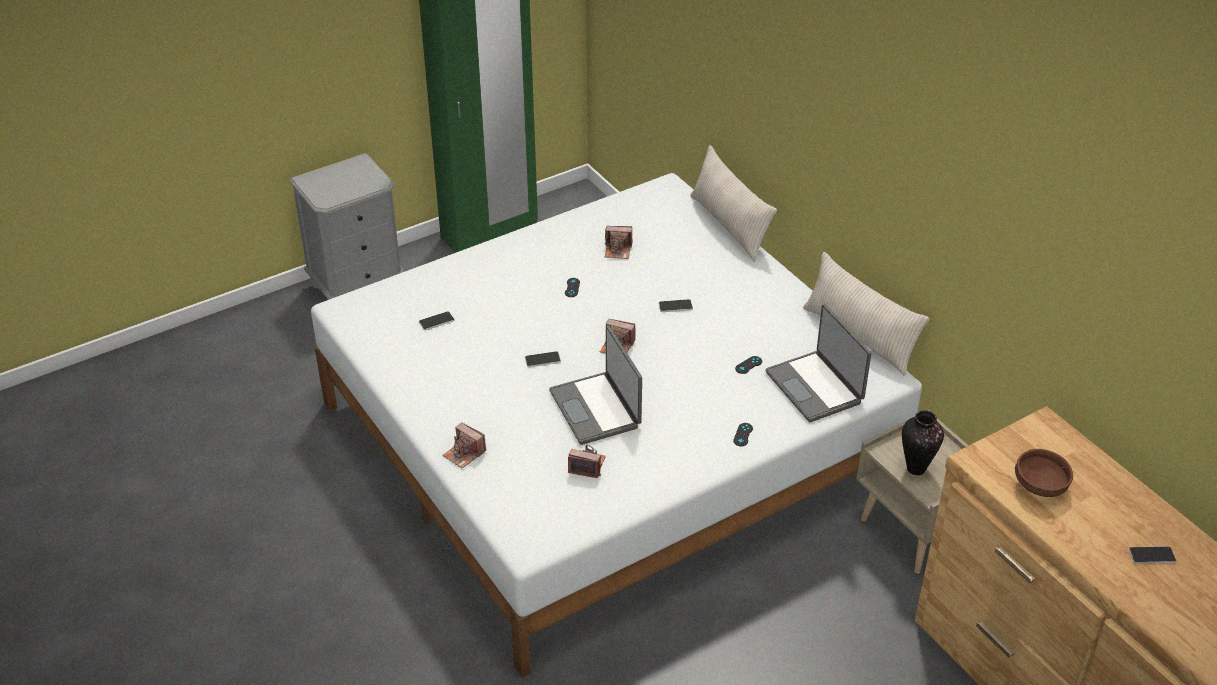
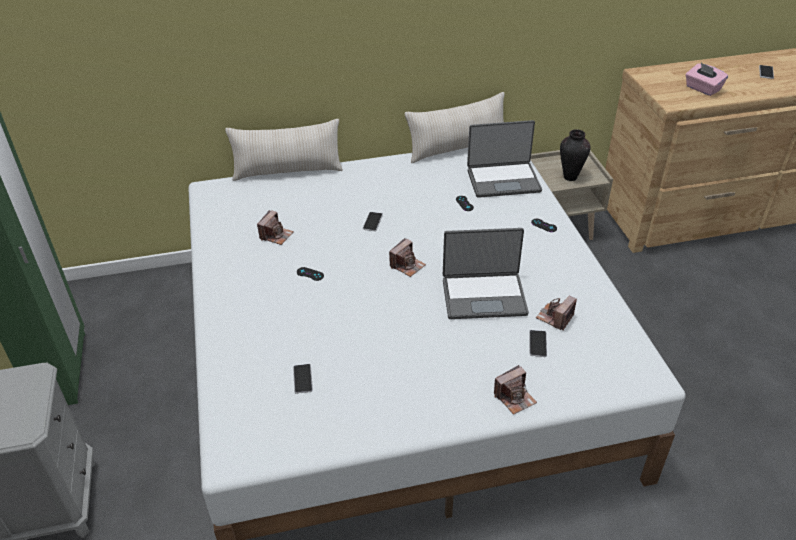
camera: 70 degrees left, 0 degrees up
phone [525,351,561,367] -> phone moved to [529,330,547,357]
brown bowl [1015,449,1073,497] -> pink tissue box [686,63,728,96]

